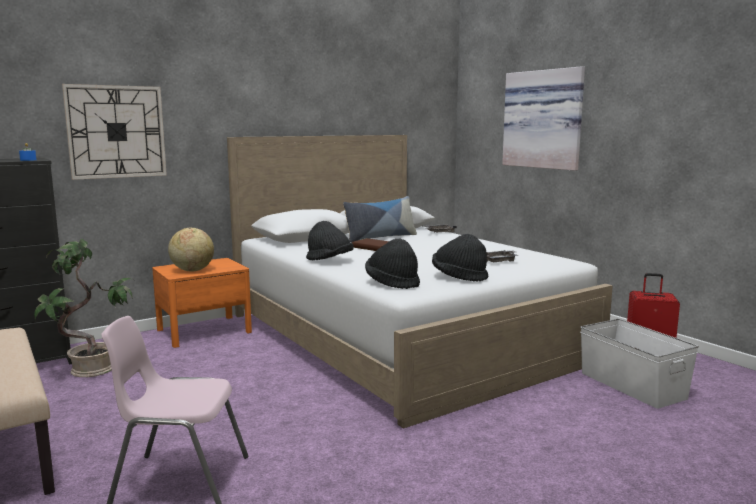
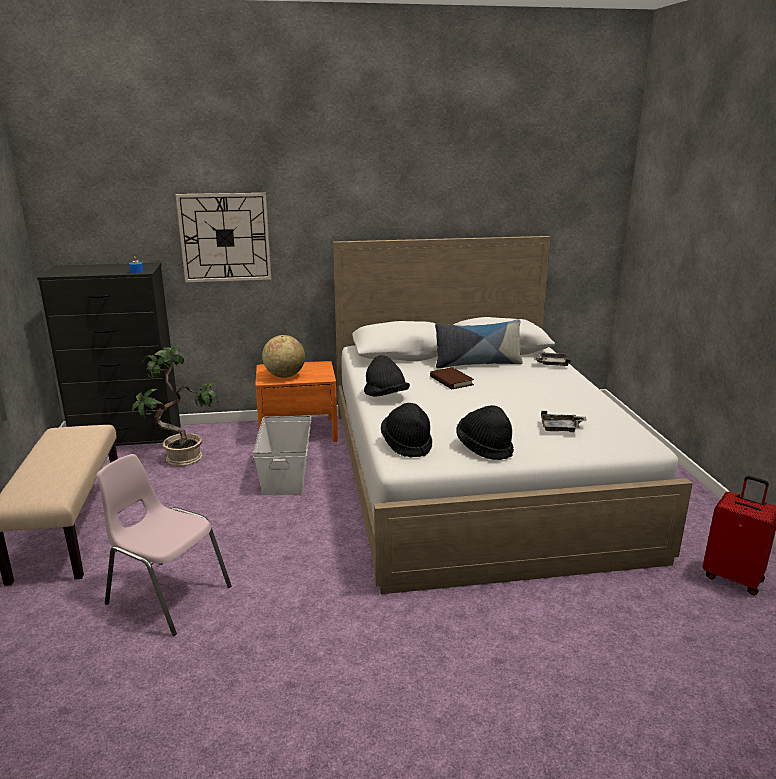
camera: 25 degrees right, 10 degrees up
picture [502,66,585,171] -> none
white storage box [580,319,699,409] -> white storage box moved to [253,416,312,495]

